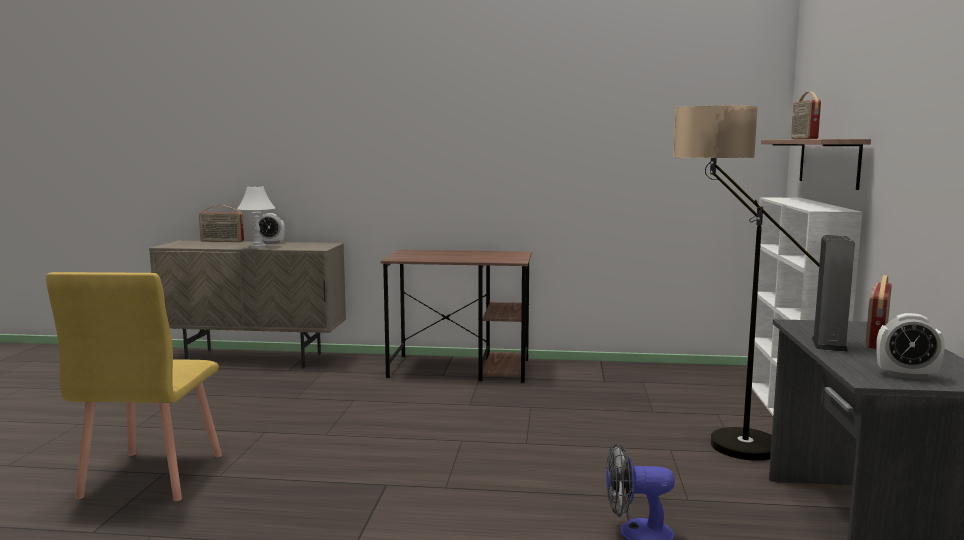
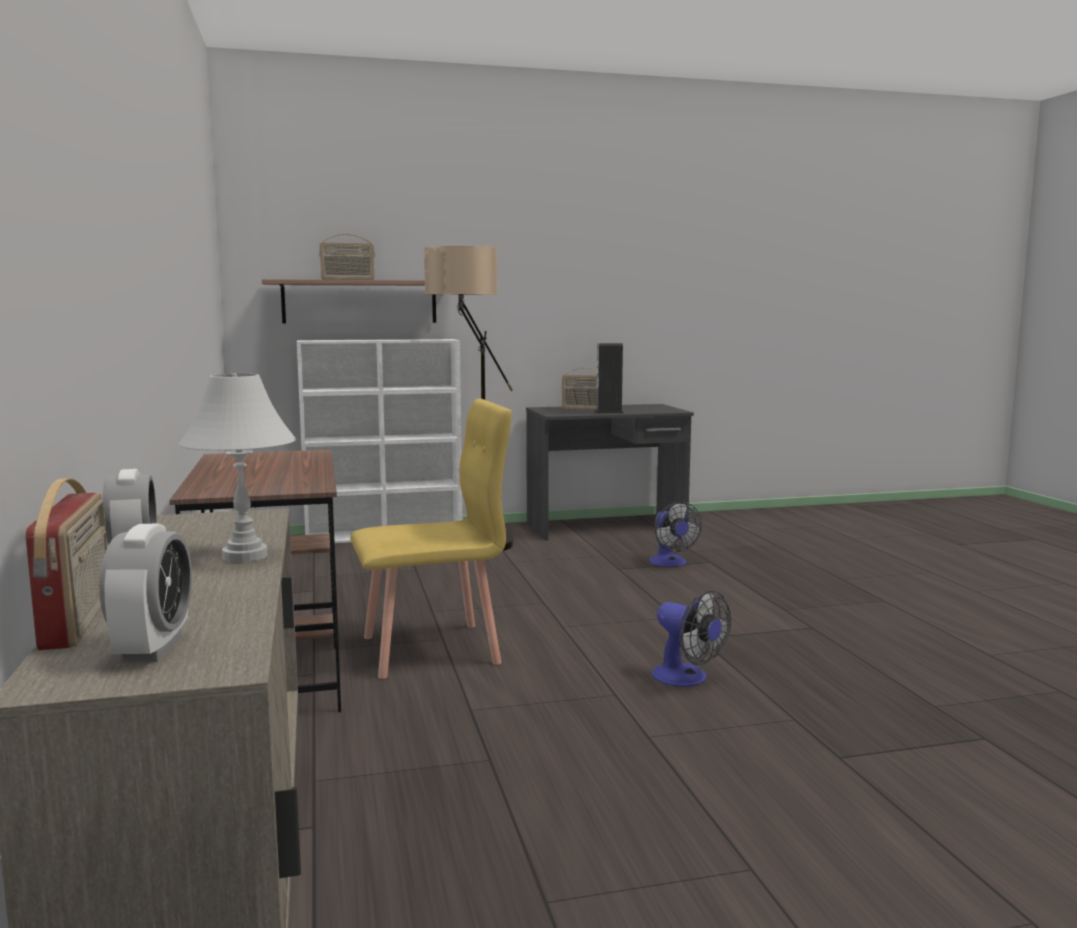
camera: 110 degrees left, 0 degrees up
yellow chair [46,272,222,501] -> yellow chair moved to [350,399,512,679]
alarm clock [876,313,945,380] -> alarm clock moved to [99,524,192,662]
none -> fan [651,590,731,687]

